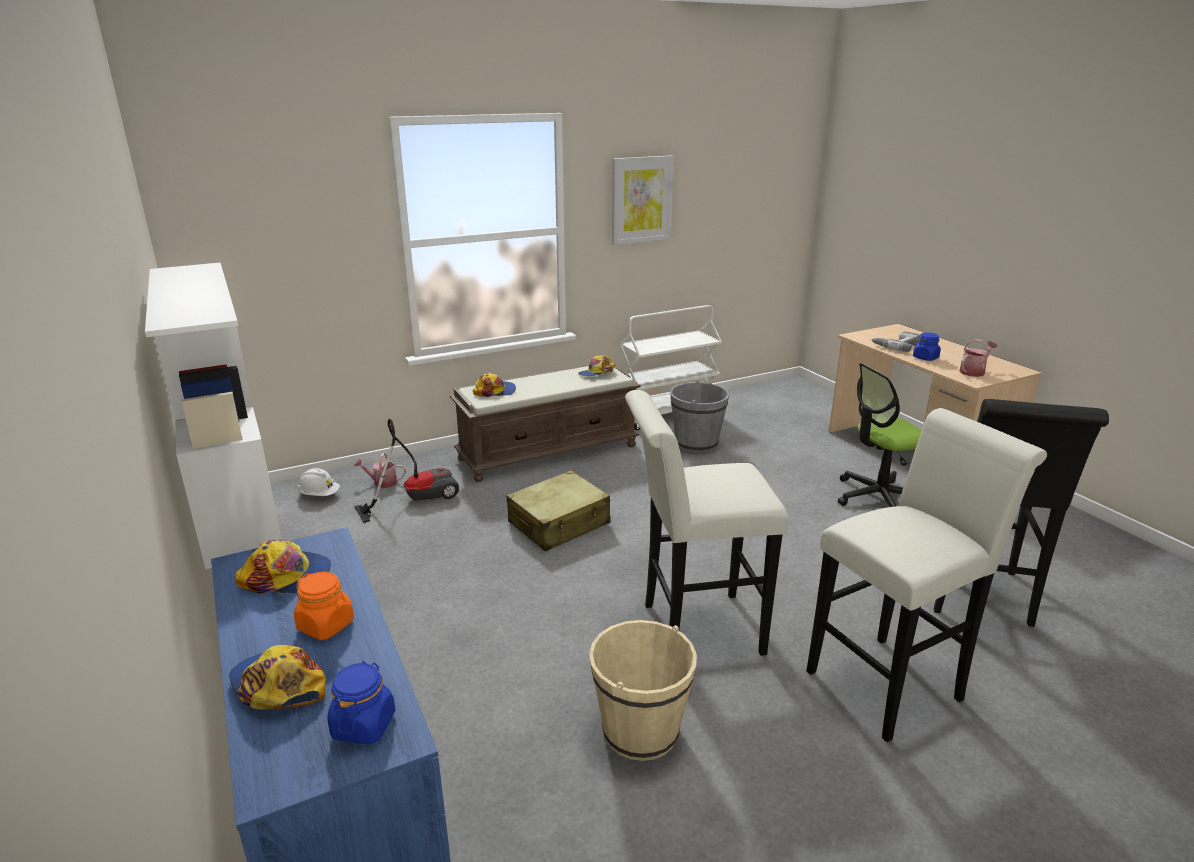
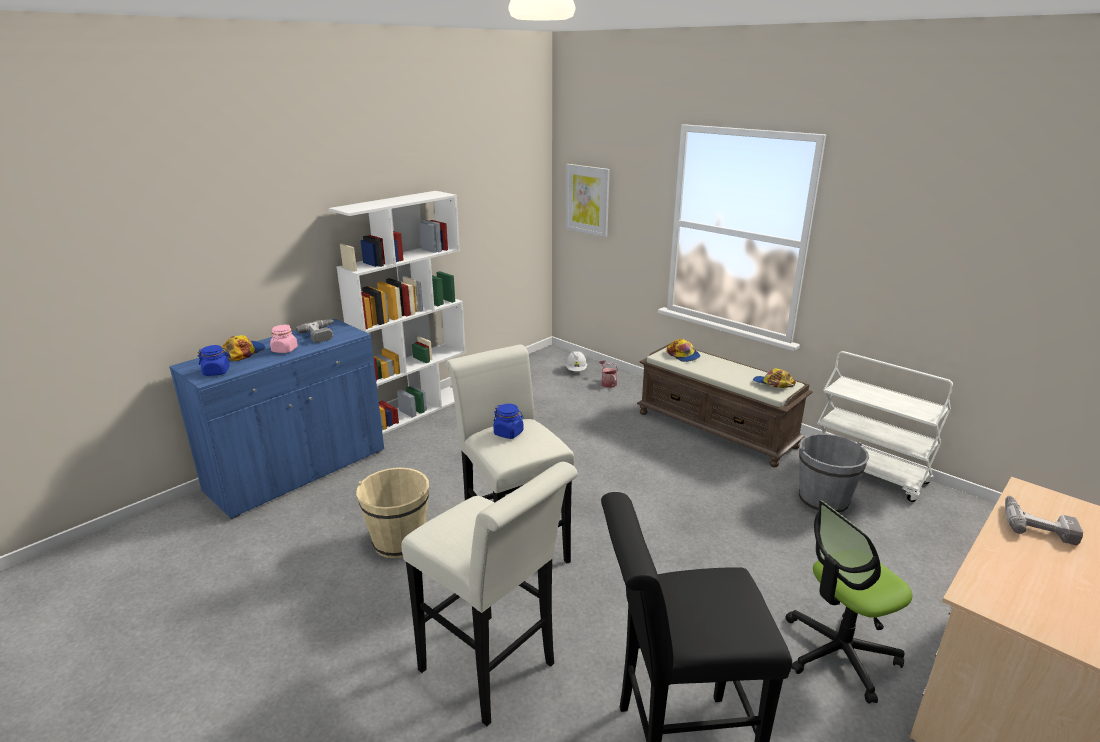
camera: 70 degrees right, 0 degrees up
cap [235,540,331,594] -> power drill [296,319,334,343]
orange jar [294,572,354,640] -> pink jar [270,325,298,353]
vacuum cleaner [354,419,459,523] -> none
beige suitcase [507,470,611,551] -> none
picture [612,155,674,245] -> picture moved to [566,164,610,237]
office chair [838,363,922,507] -> office chair turned 75 degrees counterclockwise [785,500,912,704]
blue jar [913,332,941,361] -> blue jar moved to [493,404,524,439]
watering can [959,339,998,377] -> none

